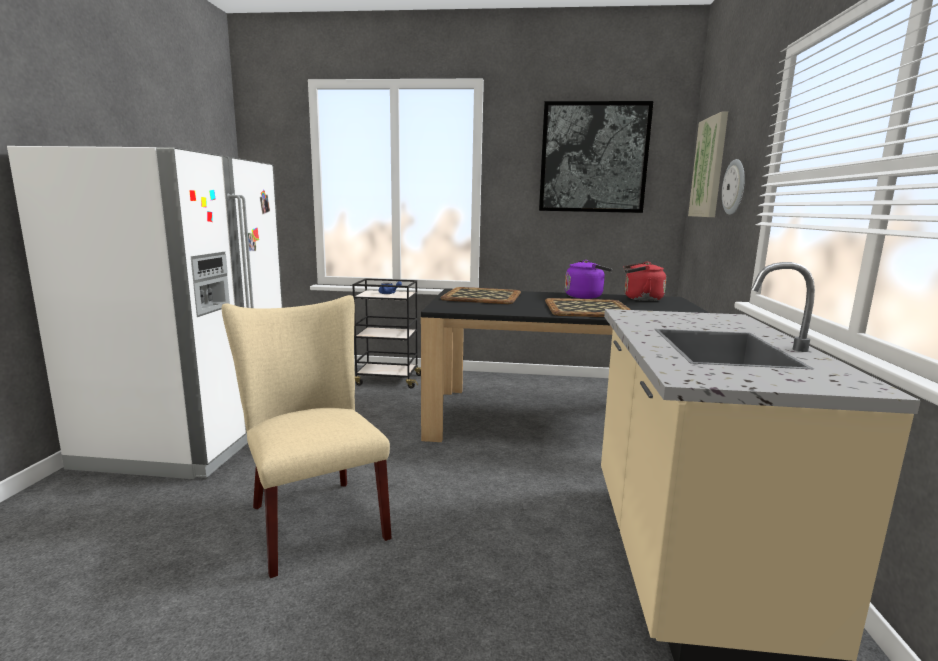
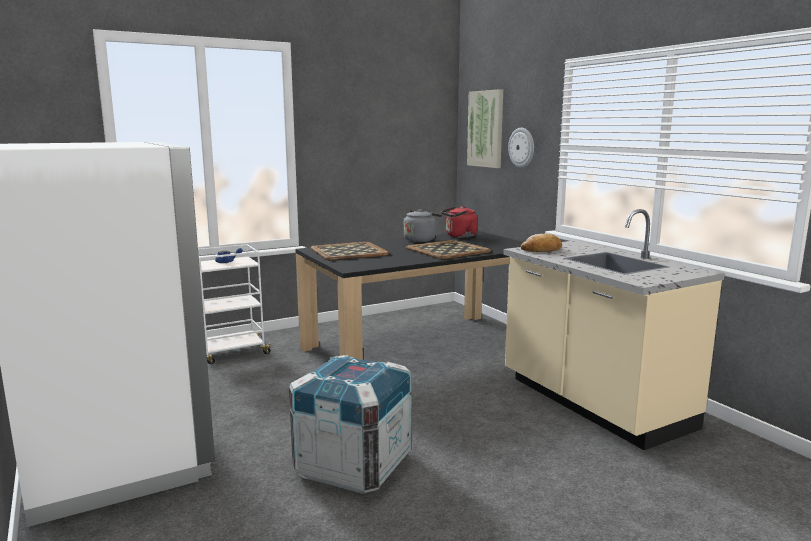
camera: 35 degrees left, 0 degrees up
beige chair [222,295,392,578] -> crate [289,355,412,494]
black cart [352,278,421,388] -> white cart [198,244,273,364]
picture [539,101,654,213] -> none
purple kettle [565,260,612,299] -> grey kettle [402,209,442,242]
none -> bread [521,234,562,252]

